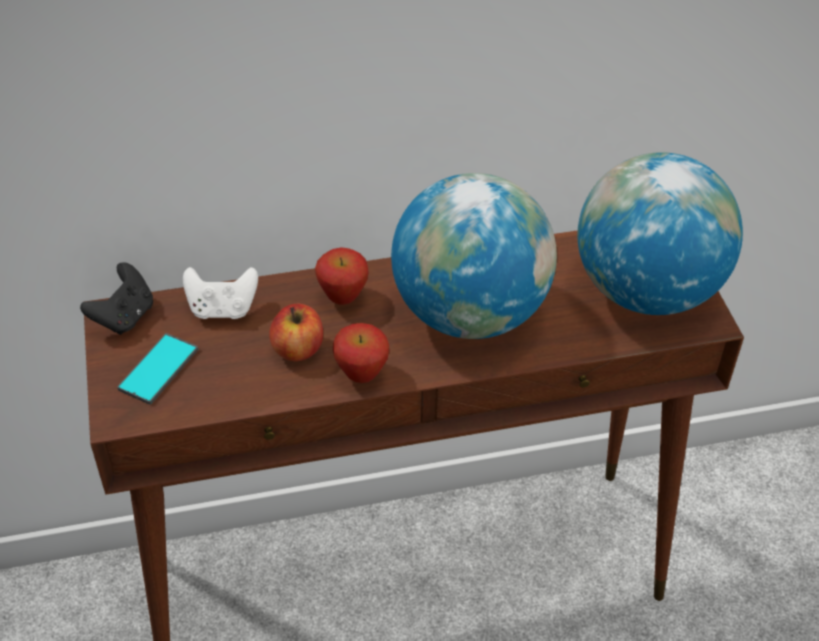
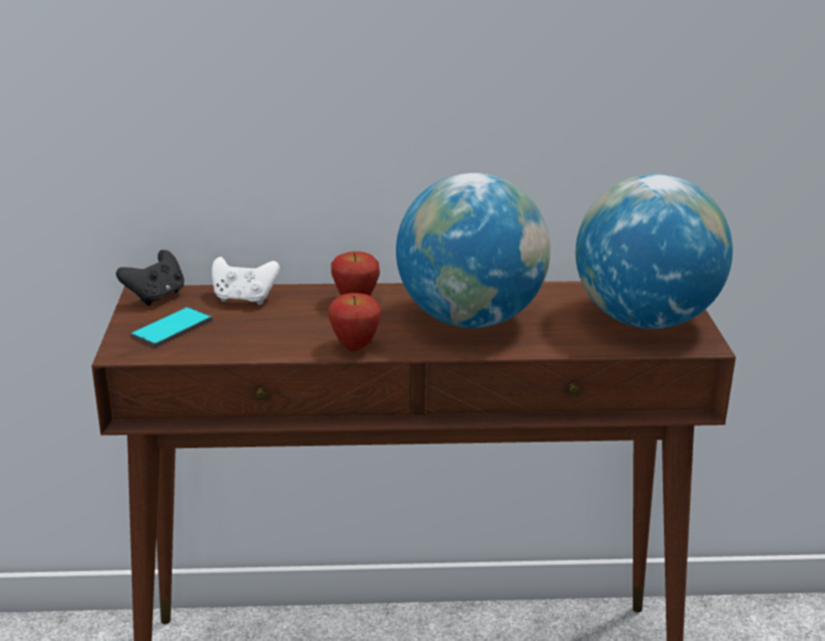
camera: 10 degrees right, 20 degrees down
apple [269,304,323,361] -> none

